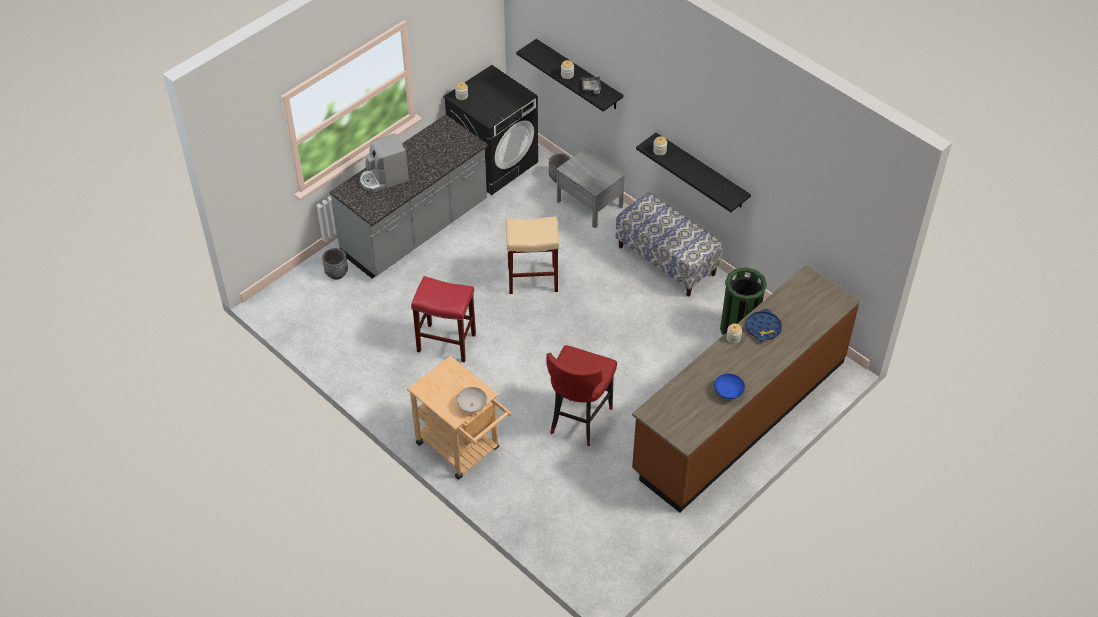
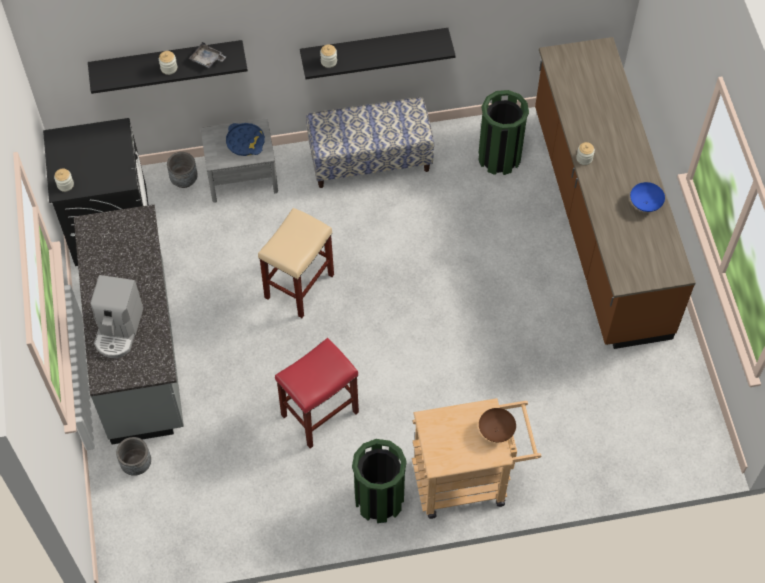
camera: 55 degrees left, 10 degrees up
white bowl [456,387,487,413] -> brown bowl [479,408,516,442]
red stool [546,345,617,446] -> none
blue tray [746,309,782,342] -> blue tray moved to [226,123,265,156]
none -> green trash can [352,439,407,523]

